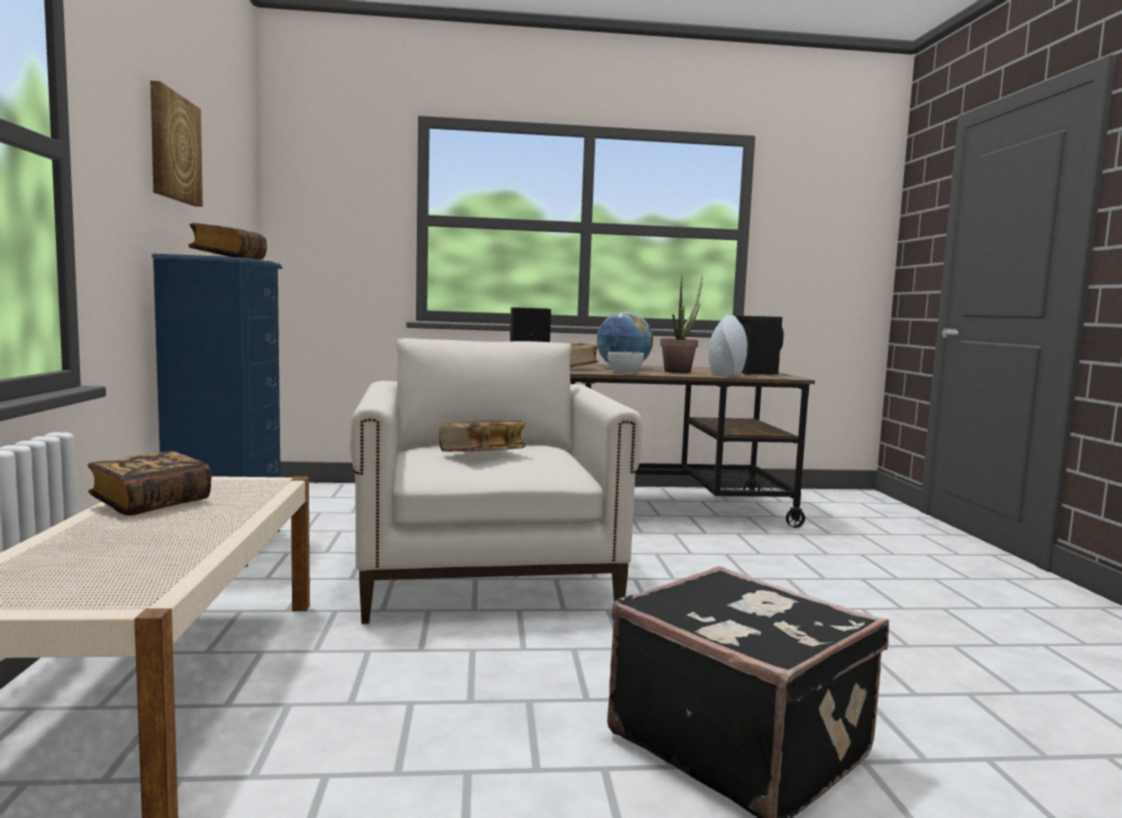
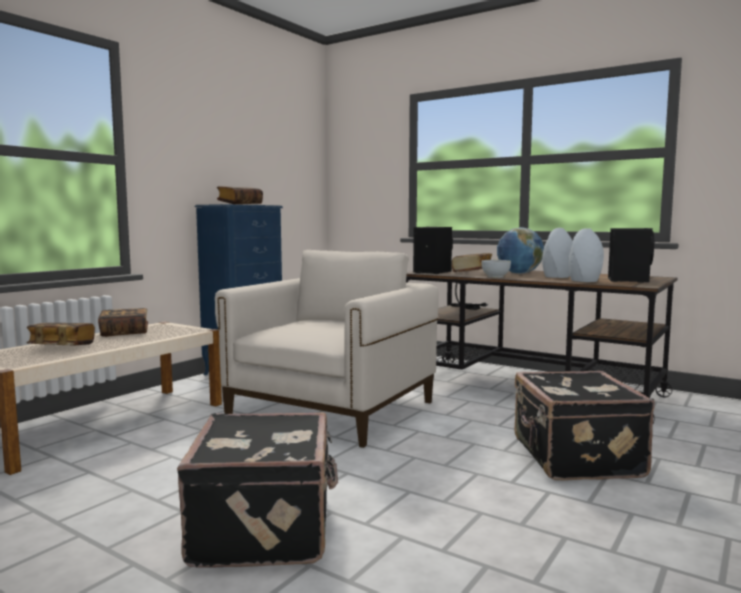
camera: 40 degrees right, 0 degrees up
picture [150,81,203,207] -> none
book [439,420,526,452] -> book moved to [27,323,95,345]
potted plant [660,276,703,373] -> grey vase [542,228,573,278]
none -> black suitcase [514,371,655,481]

